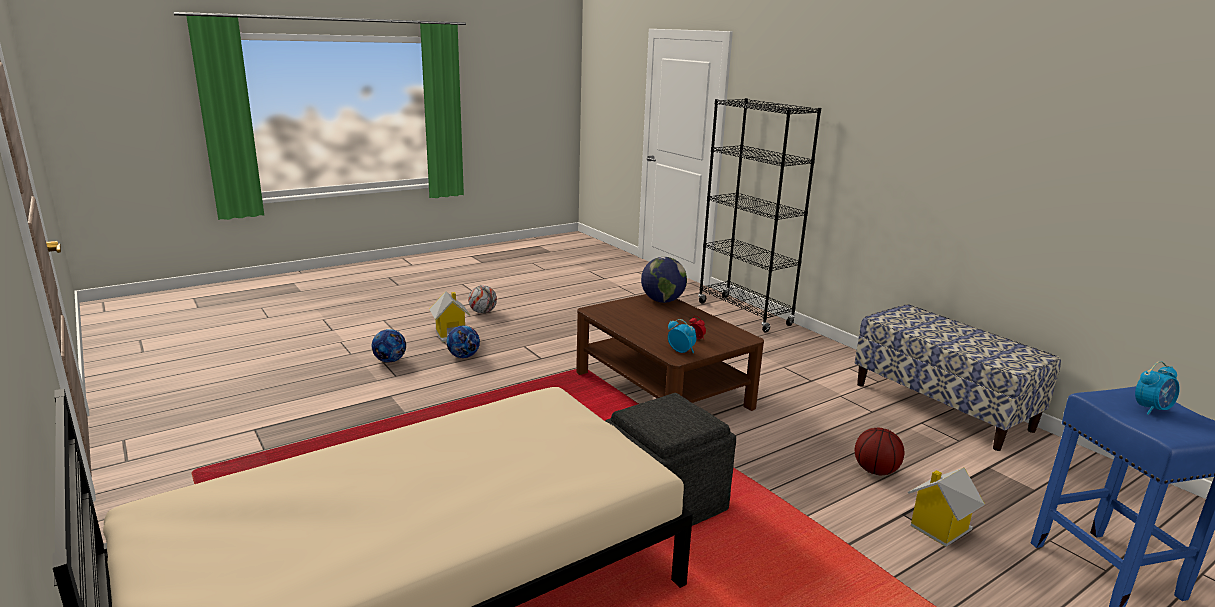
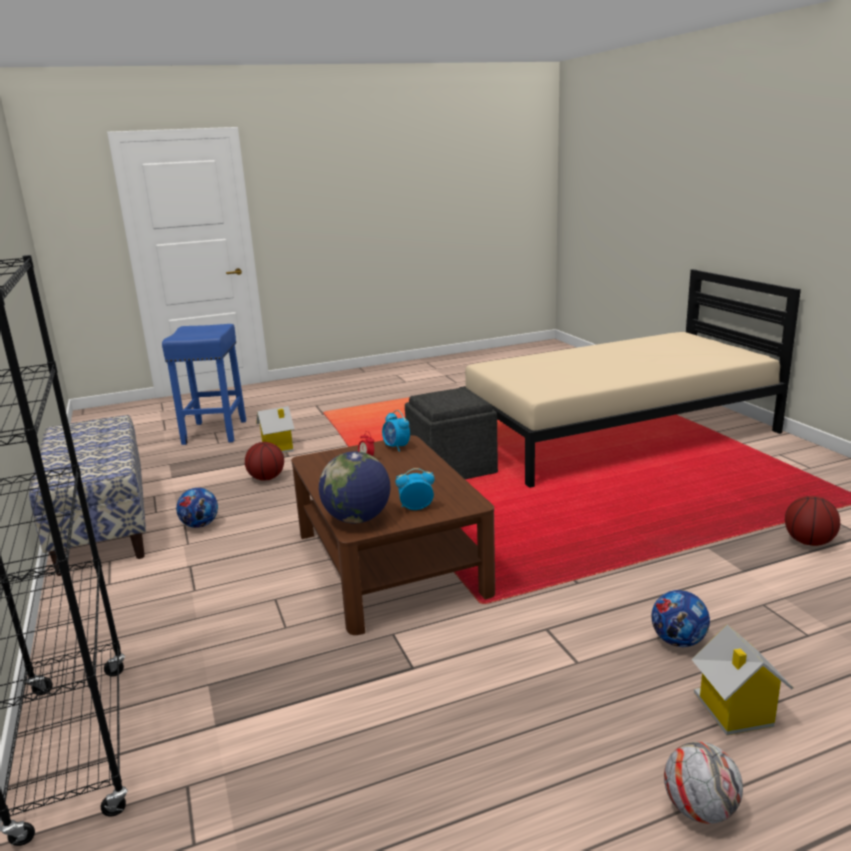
camera: 165 degrees left, 0 degrees up
football [372,329,406,363] -> football moved to [176,488,218,528]
alarm clock [1135,361,1180,415] -> alarm clock moved to [396,468,435,510]
none -> basketball [785,496,840,546]

